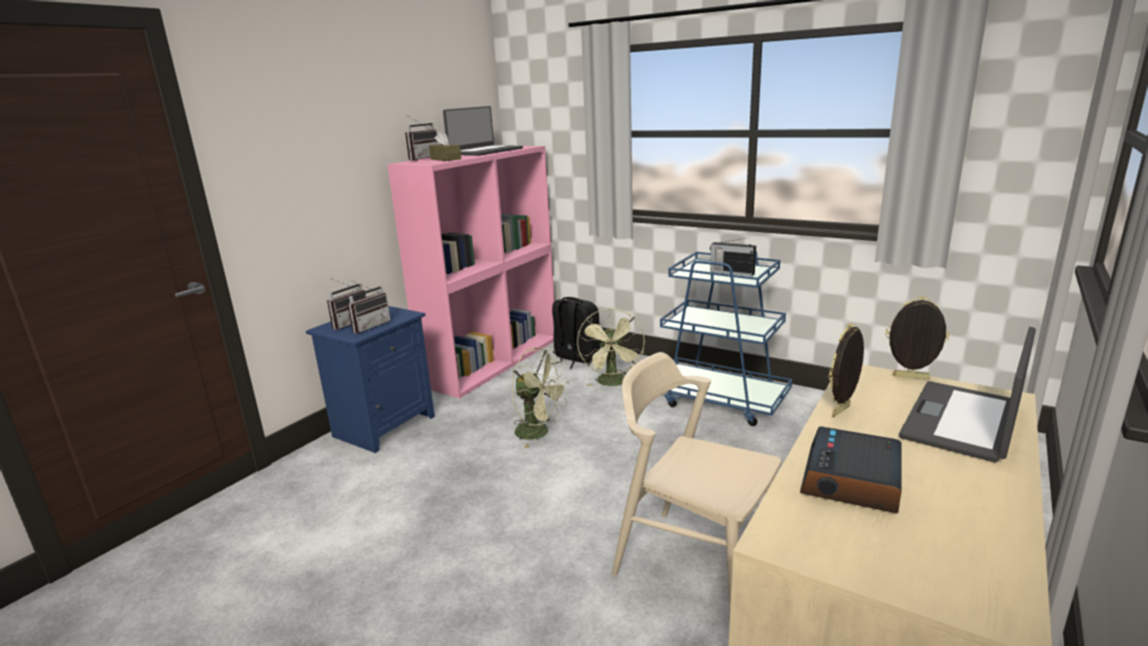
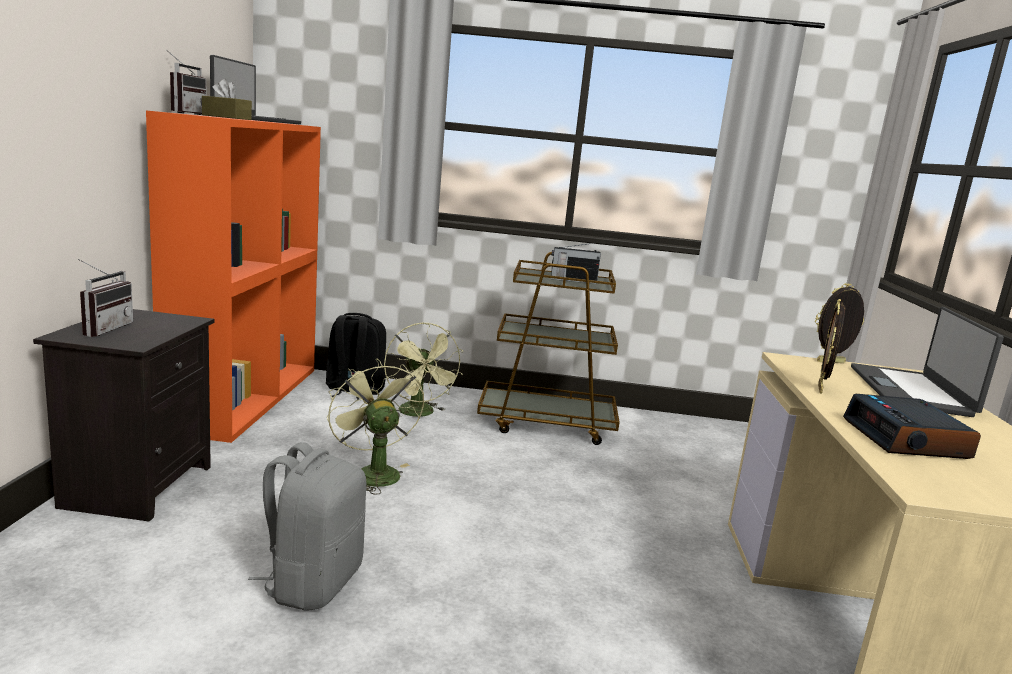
camera: 30 degrees left, 5 degrees down
blue nightstand [306,306,435,453] -> black nightstand [33,309,215,522]
radio [348,280,390,333] -> none
pink bookcase [387,146,554,398] -> orange bookcase [146,110,321,443]
green fan [512,347,570,448] -> green fan turned 120 degrees counterclockwise [327,358,424,495]
beige chair [612,352,781,611] -> none
blue cart [660,251,792,426] -> brown cart [477,252,619,445]
none -> grey backpack [248,442,366,611]

